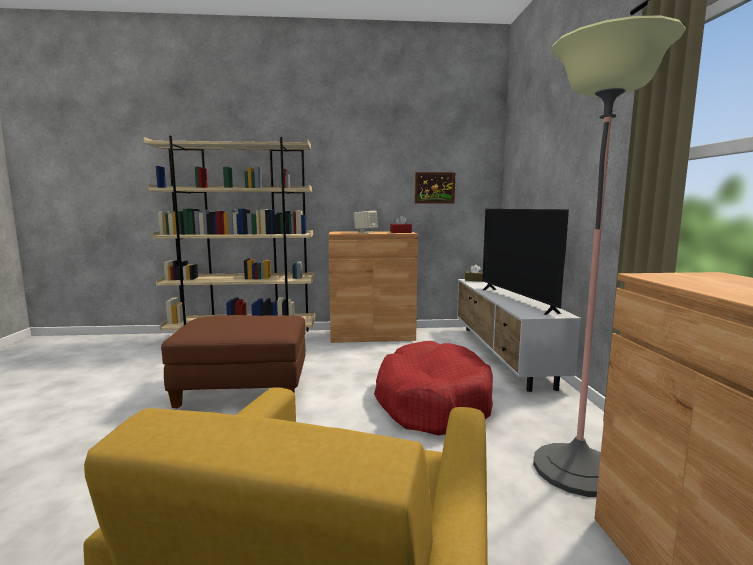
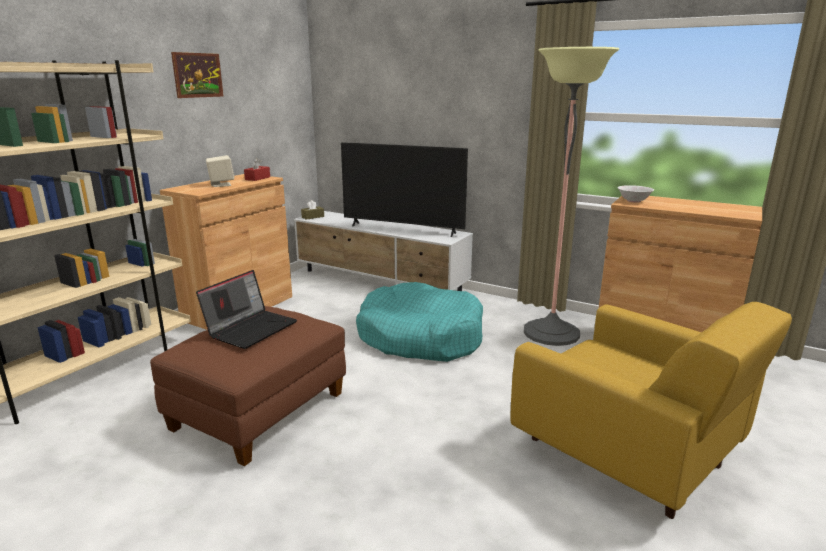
camera: 55 degrees left, 10 degrees up
red dog bed [374,341,493,436] -> turquoise dog bed [356,282,483,362]
picture [415,172,455,204] -> picture moved to [171,52,223,98]
none -> laptop [196,270,297,349]
none -> white bowl [618,185,654,203]

